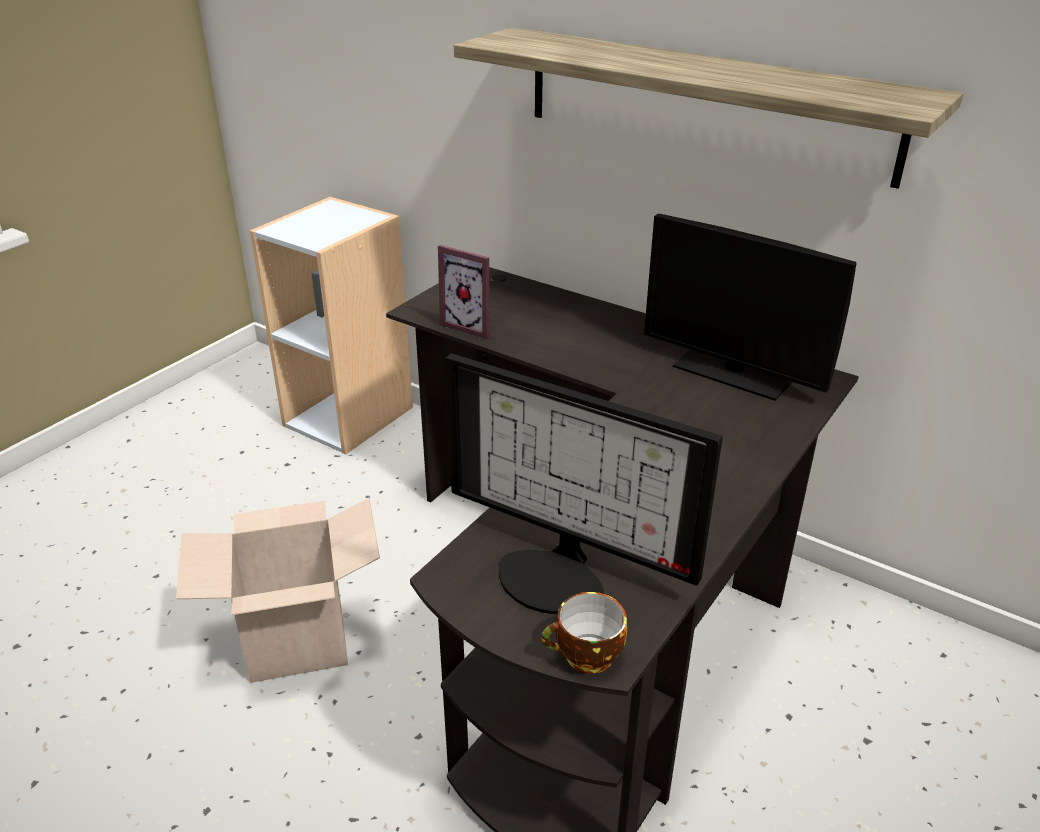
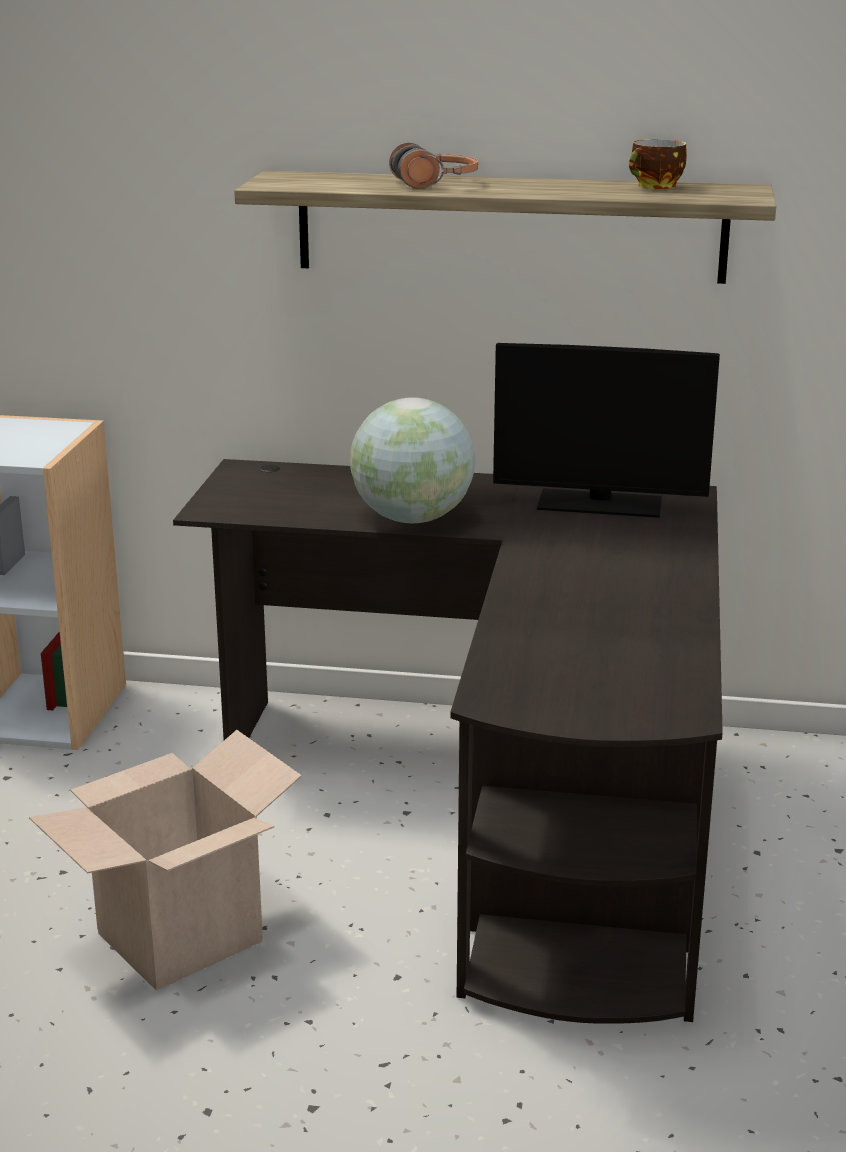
camera: 25 degrees left, 10 degrees down
picture frame [438,245,489,340] -> none
monitor [445,353,723,615] -> none
cup [542,592,627,673] -> cup moved to [629,139,687,189]
none -> globe [350,397,475,523]
none -> headphones [389,143,478,189]

